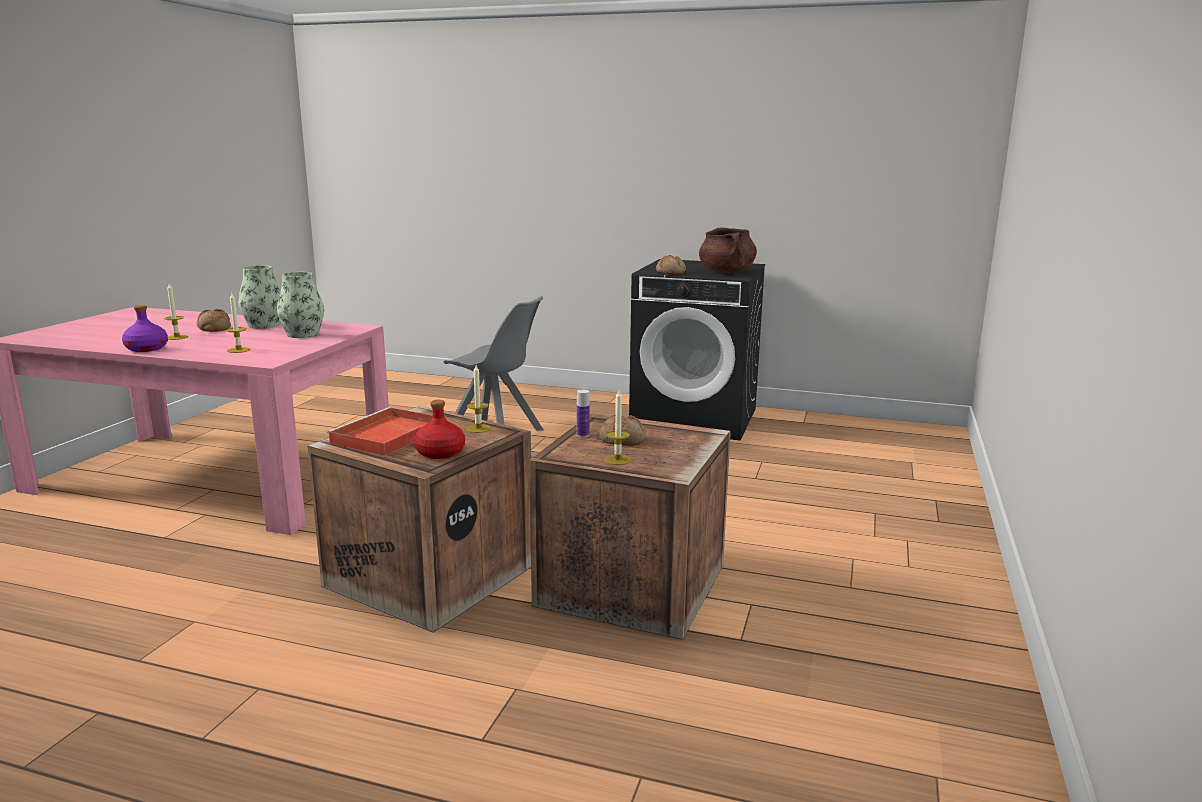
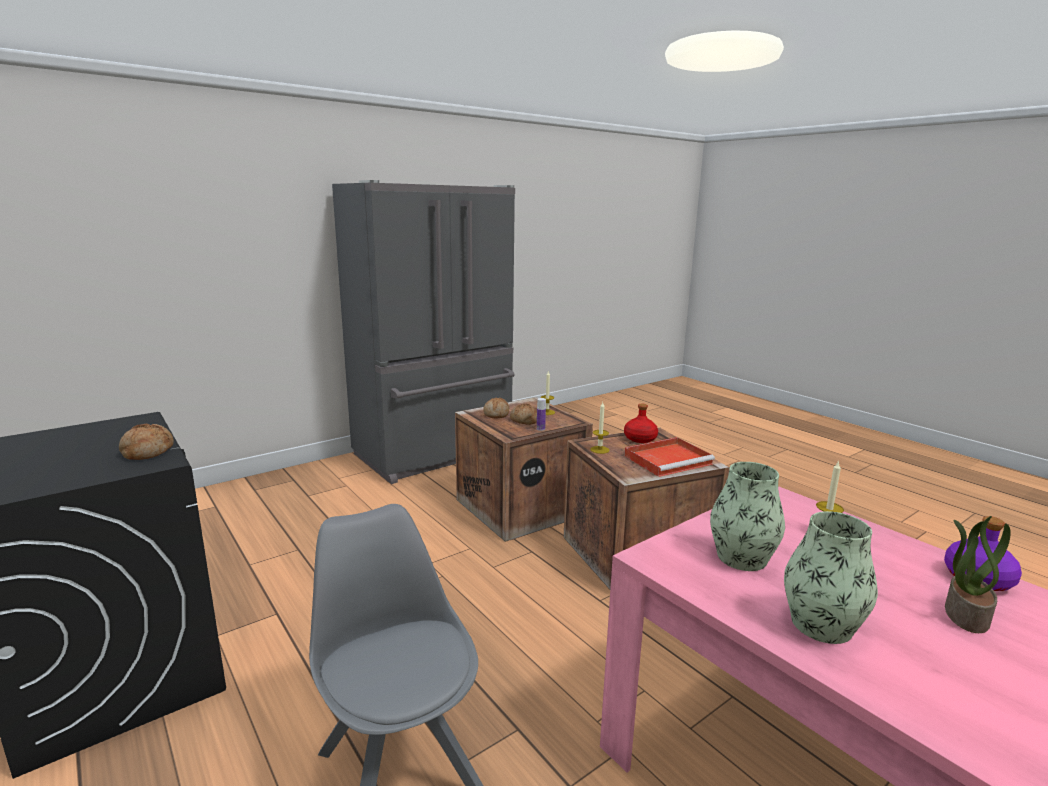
camera: 145 degrees left, 0 degrees up
candle [164,283,188,340] -> potted plant [945,516,1011,633]
bread [197,309,231,332] -> bread moved to [483,398,509,418]
brown cooking pot [699,227,757,273] -> none
none -> grey fridge [332,180,515,484]

